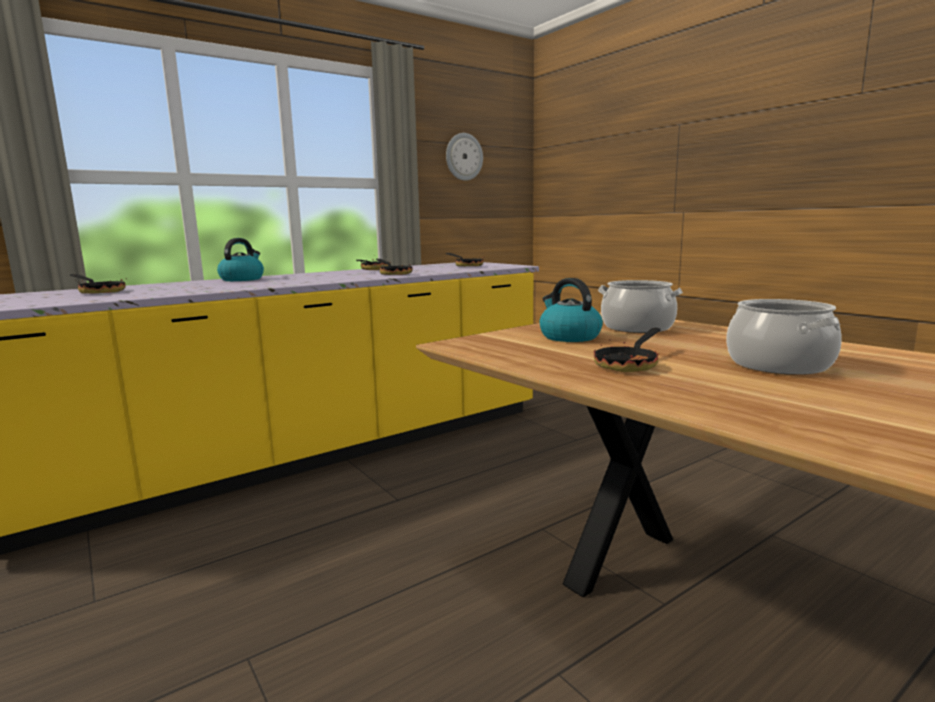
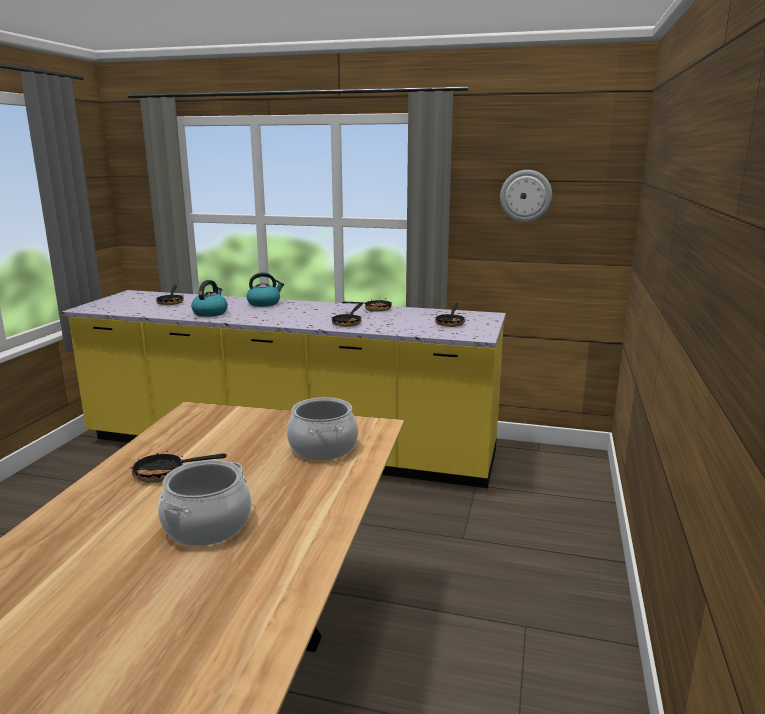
camera: 50 degrees right, 5 degrees up
kettle [540,278,603,342] -> kettle moved to [191,280,228,317]

